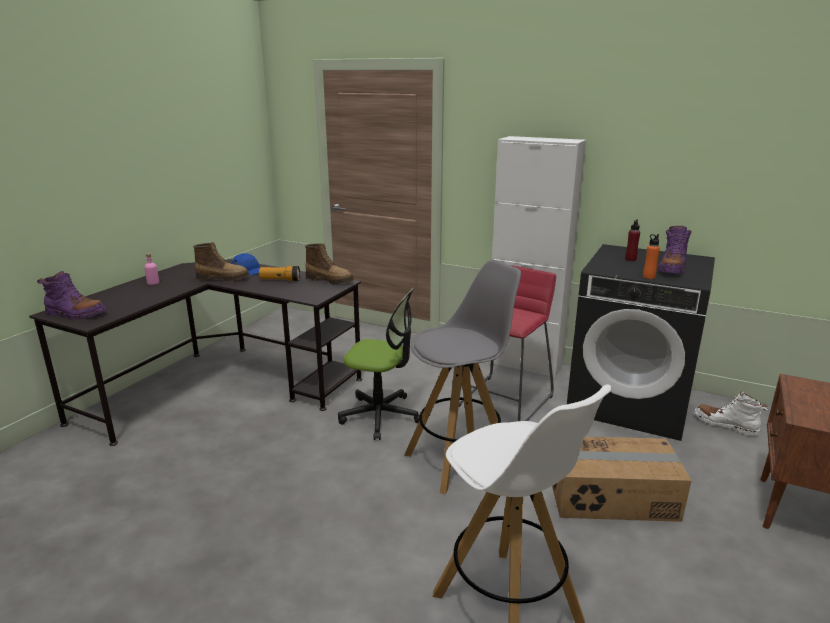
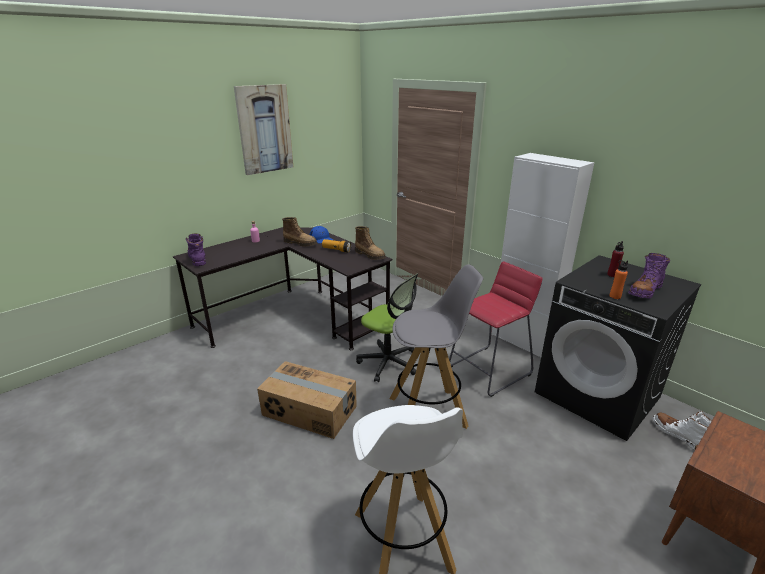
camera: 20 degrees right, 5 degrees up
purple boot [37,271,106,319] -> purple boot turned 150 degrees counterclockwise [186,234,206,266]
cardboard box [552,437,692,522] -> cardboard box moved to [257,361,357,439]
none -> picture [234,84,293,175]

